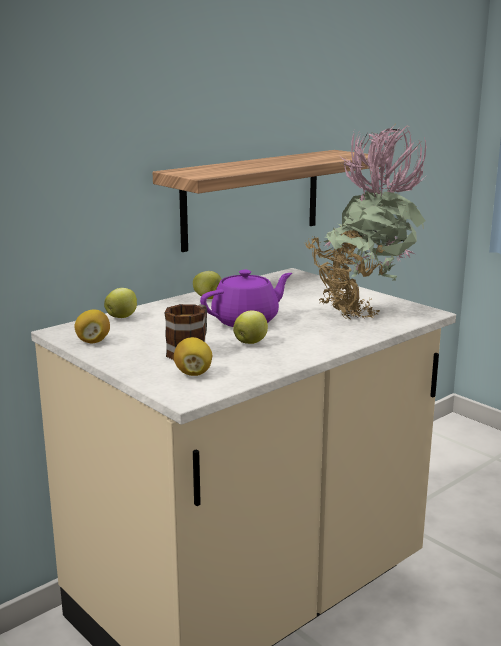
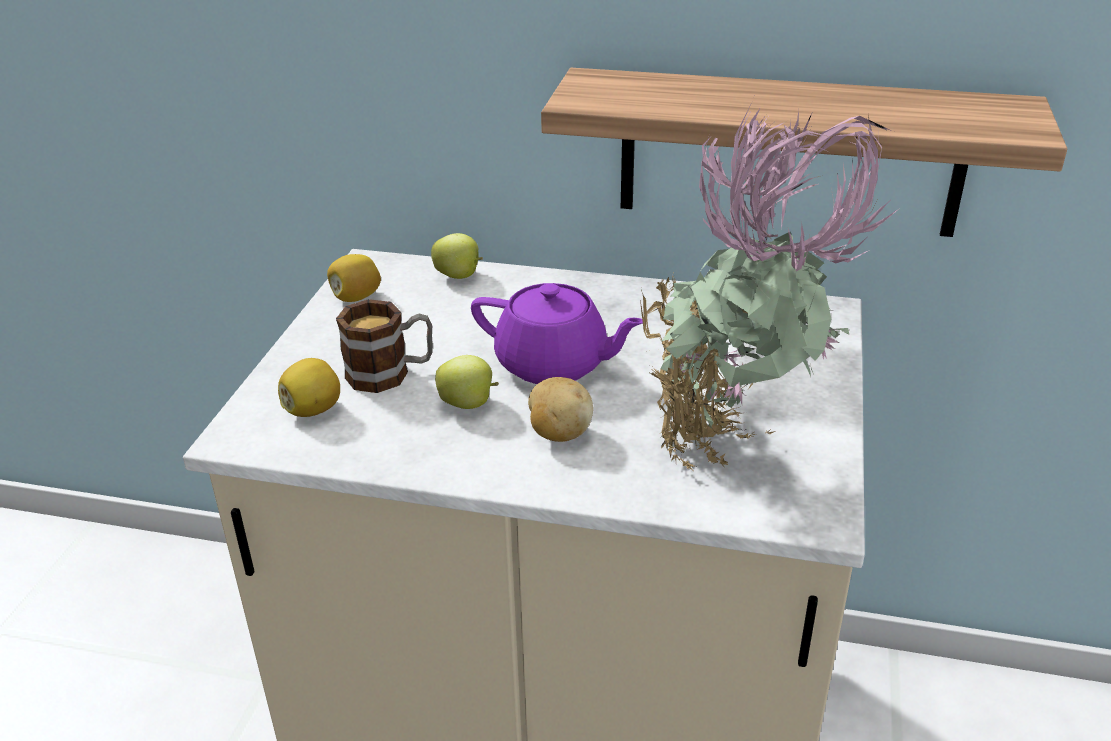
camera: 55 degrees right, 15 degrees up
apple [193,271,222,299] -> none
none -> potato [528,377,593,442]

